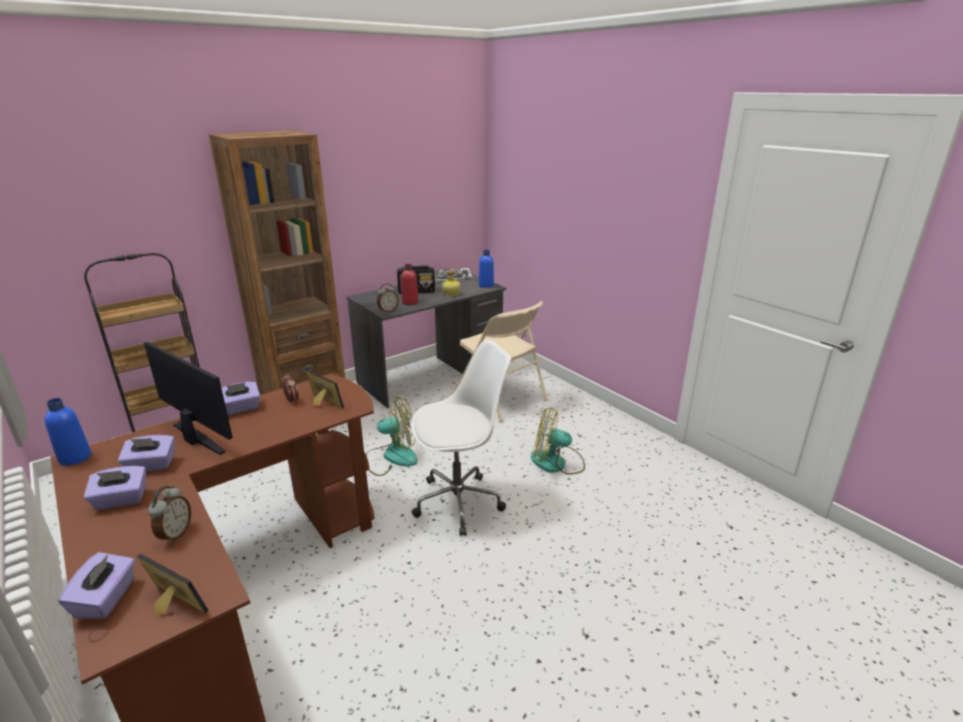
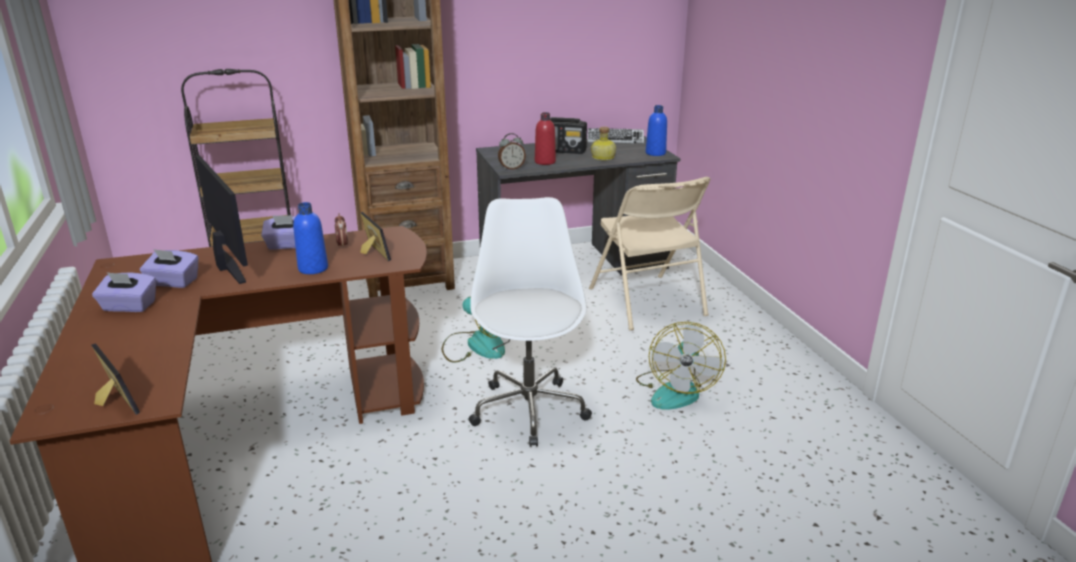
camera: 20 degrees right, 0 degrees up
blue bottle [44,398,91,466] -> blue bottle moved to [293,202,328,274]
purple tissue box [59,552,135,619] -> none
alarm clock [148,486,191,544] -> none
white office chair [411,340,512,536] -> white office chair turned 90 degrees counterclockwise [468,197,592,447]
fan [531,408,585,475] -> fan turned 105 degrees counterclockwise [636,322,726,410]

